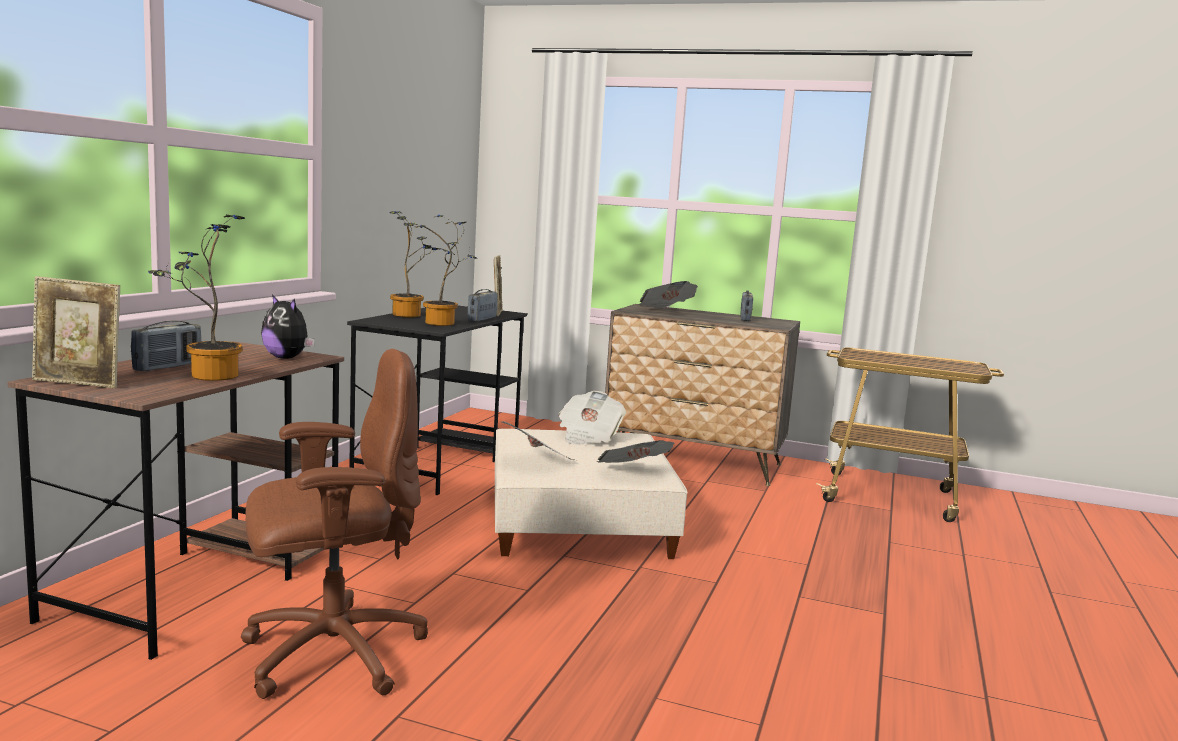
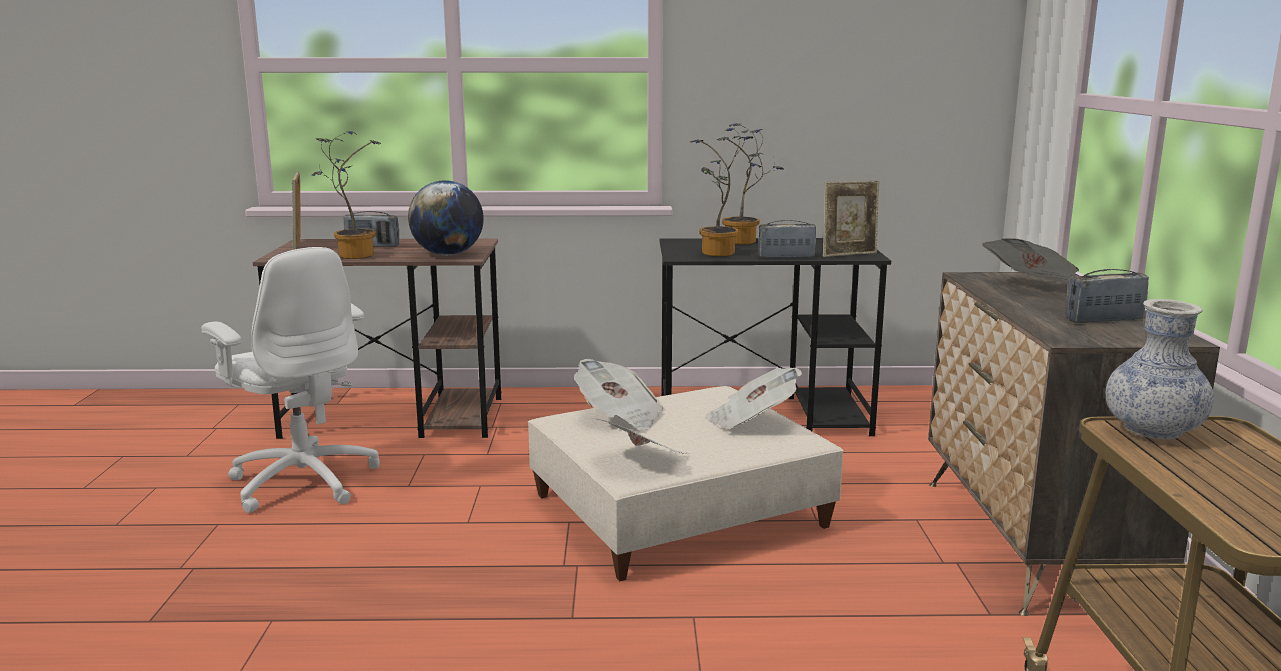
camera: 70 degrees right, 5 degrees up
brown office chair [241,349,428,699] -> white office chair [201,247,380,513]
plush toy [261,295,315,359] -> globe [408,181,484,255]
none -> vase [1106,299,1214,439]

